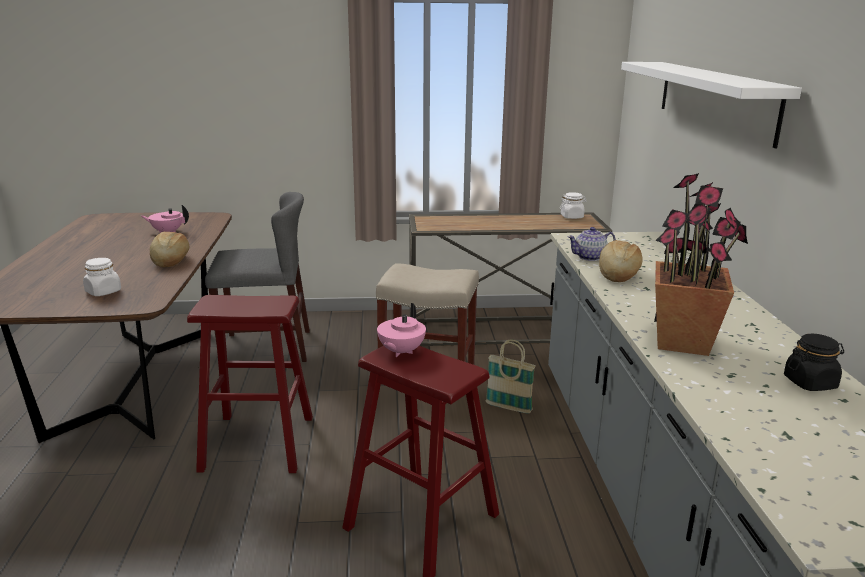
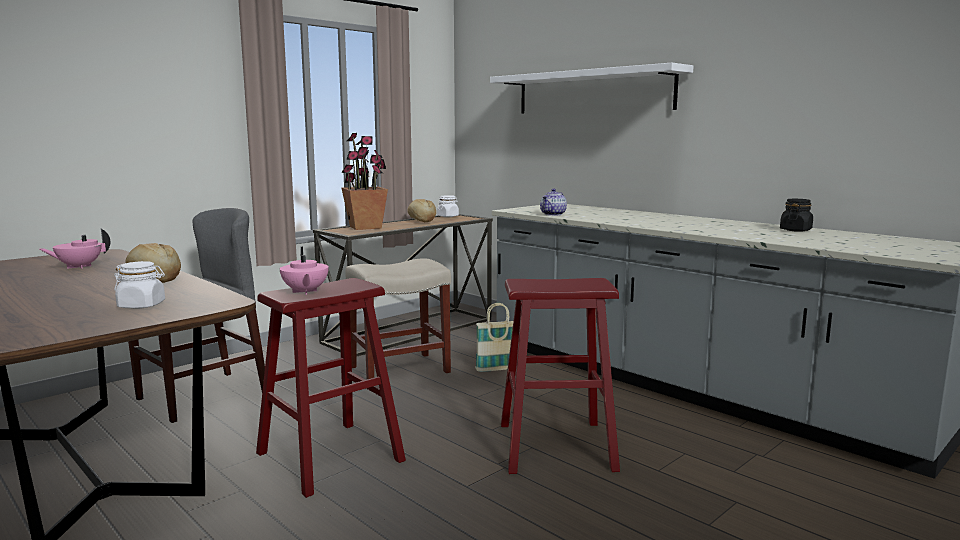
camera: 40 degrees left, 10 degrees down
pink teapot [377,303,426,357] -> pink teapot moved to [280,247,329,295]
bread [599,240,642,282] -> bread moved to [407,199,436,222]
potted plant [654,173,748,356] -> potted plant moved to [341,133,388,230]

